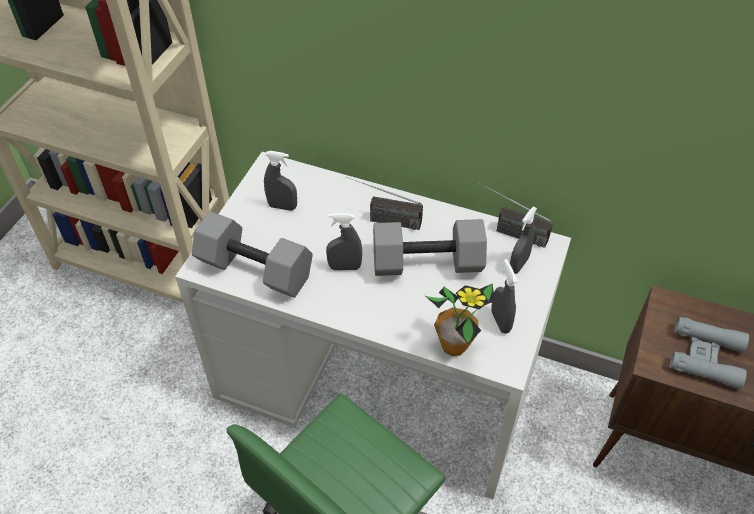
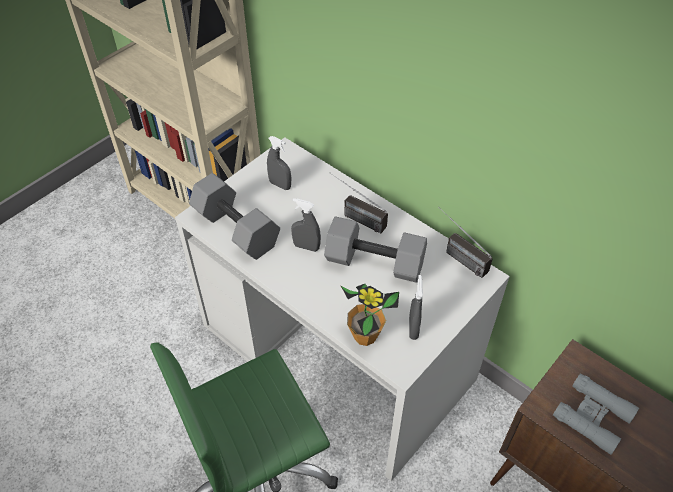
camera: 20 degrees right, 0 degrees up
grey spray bottle [510,206,537,274] -> none

